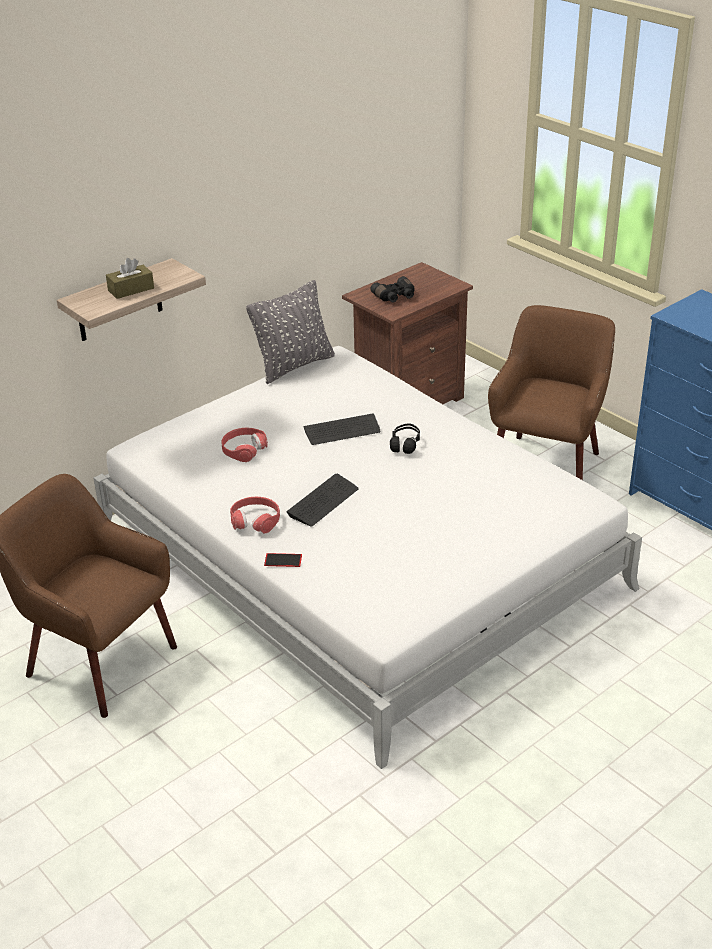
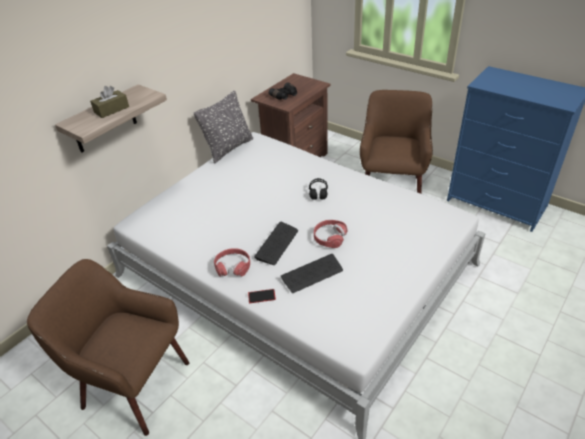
camera: 10 degrees left, 5 degrees up
red headphones [221,428,268,462] -> red headphones moved to [314,220,348,248]
keyboard [303,413,381,445] -> keyboard moved to [281,254,343,293]

